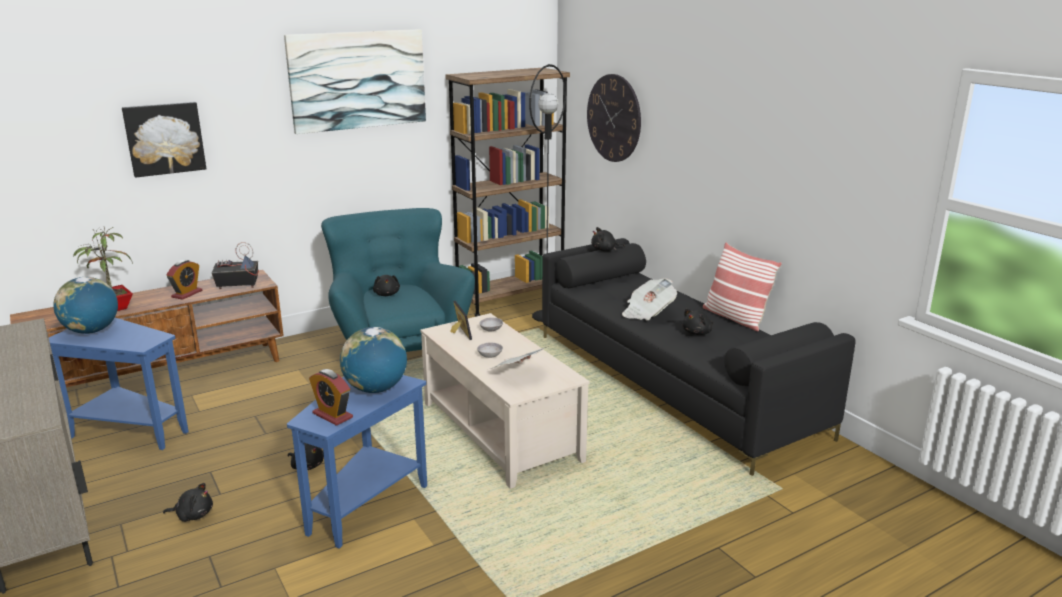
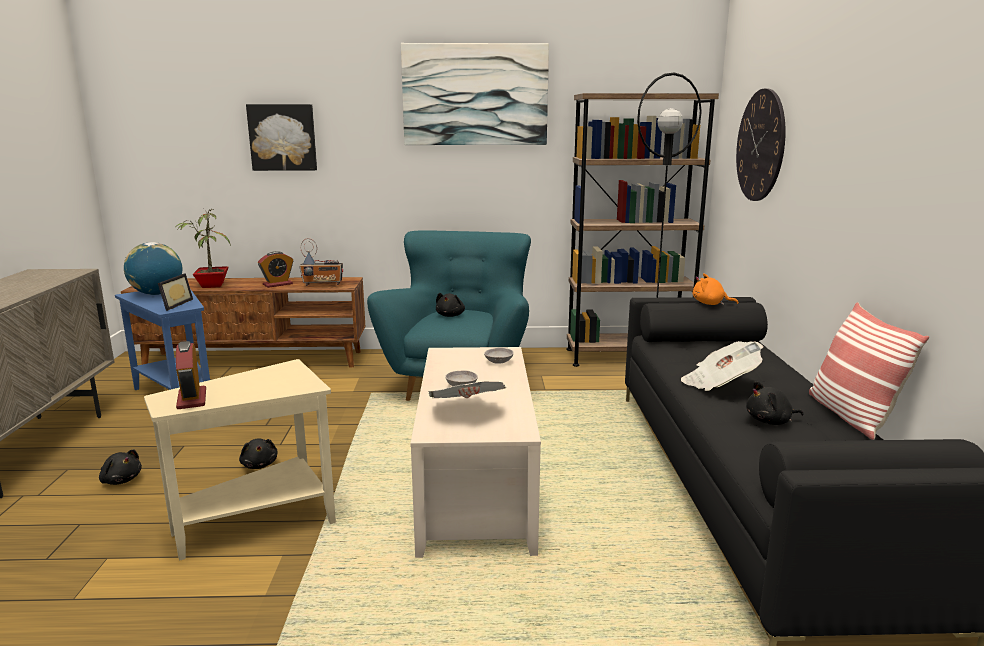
camera: 30 degrees right, 5 degrees down
radio [212,242,259,289] -> radio turned 150 degrees clockwise [299,238,343,286]
blue side table [287,375,427,549] -> beige side table [144,359,336,561]
globe [340,327,407,393] -> none
picture frame [450,301,472,340] -> picture frame moved to [158,273,193,311]
black plush toy [591,227,625,251] -> orange plush toy [693,273,739,305]

